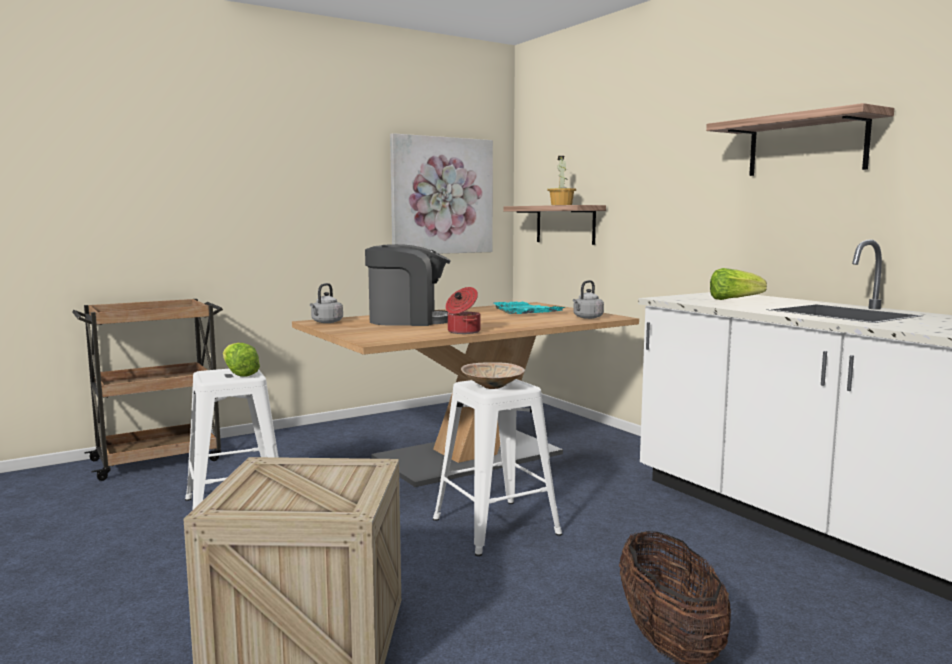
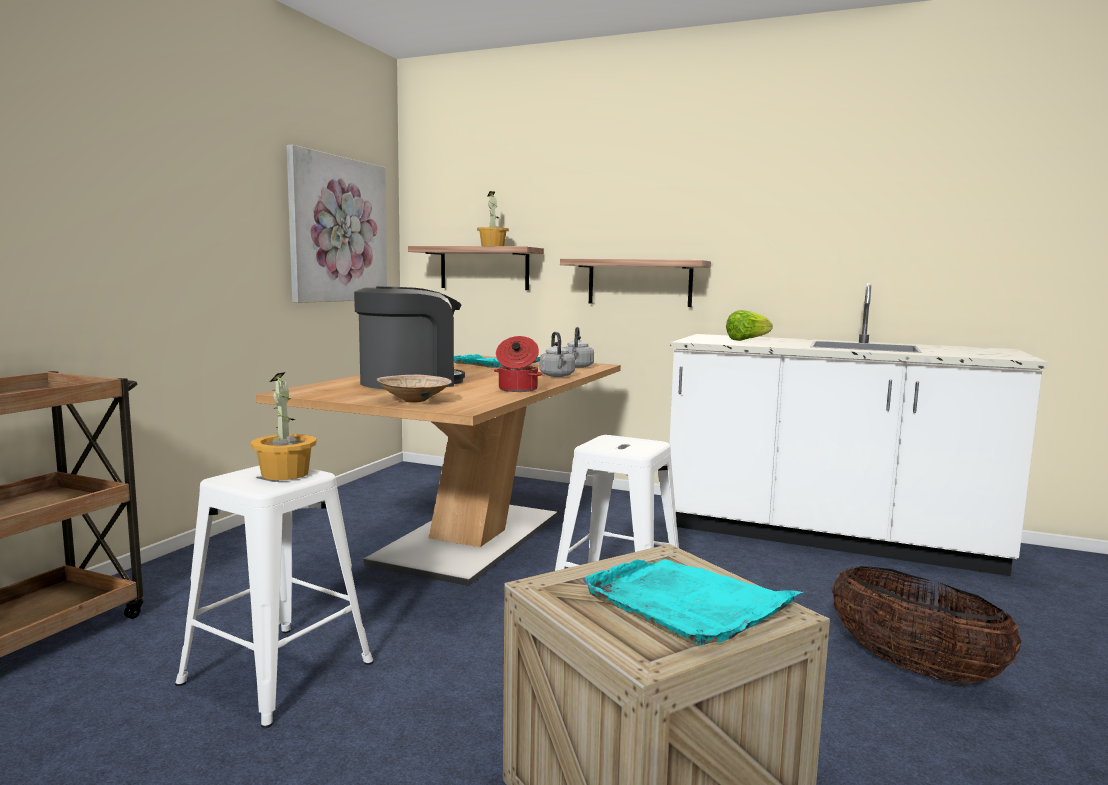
camera: 35 degrees left, 0 degrees up
lettuce [223,343,260,377] -> potted plant [250,372,317,480]
grey kettle [310,283,343,323] -> grey kettle moved to [540,332,575,377]
beige bowl [461,362,525,389] -> beige bowl moved to [377,375,452,403]
shelf [706,103,894,176] -> shelf moved to [560,259,711,307]
none -> turquoise tray [582,559,803,646]

